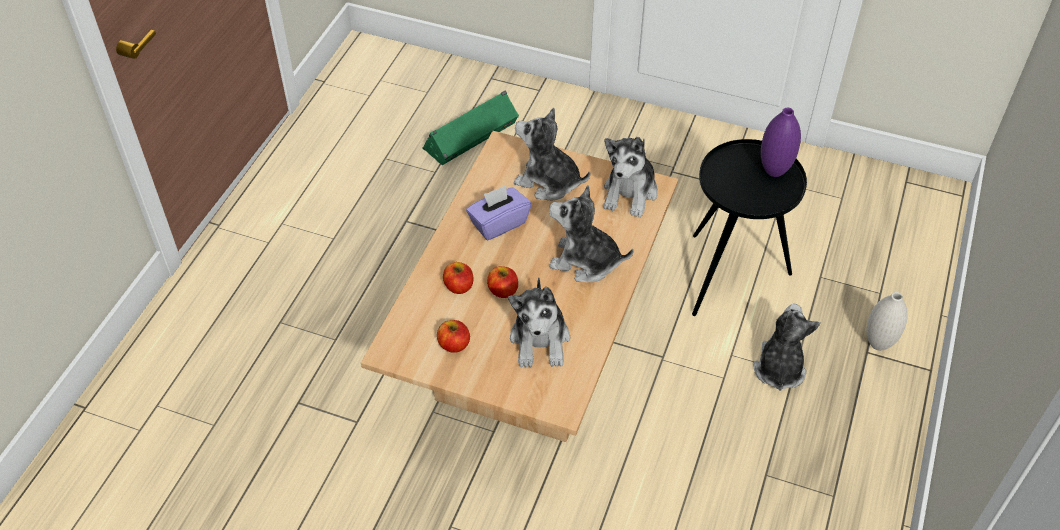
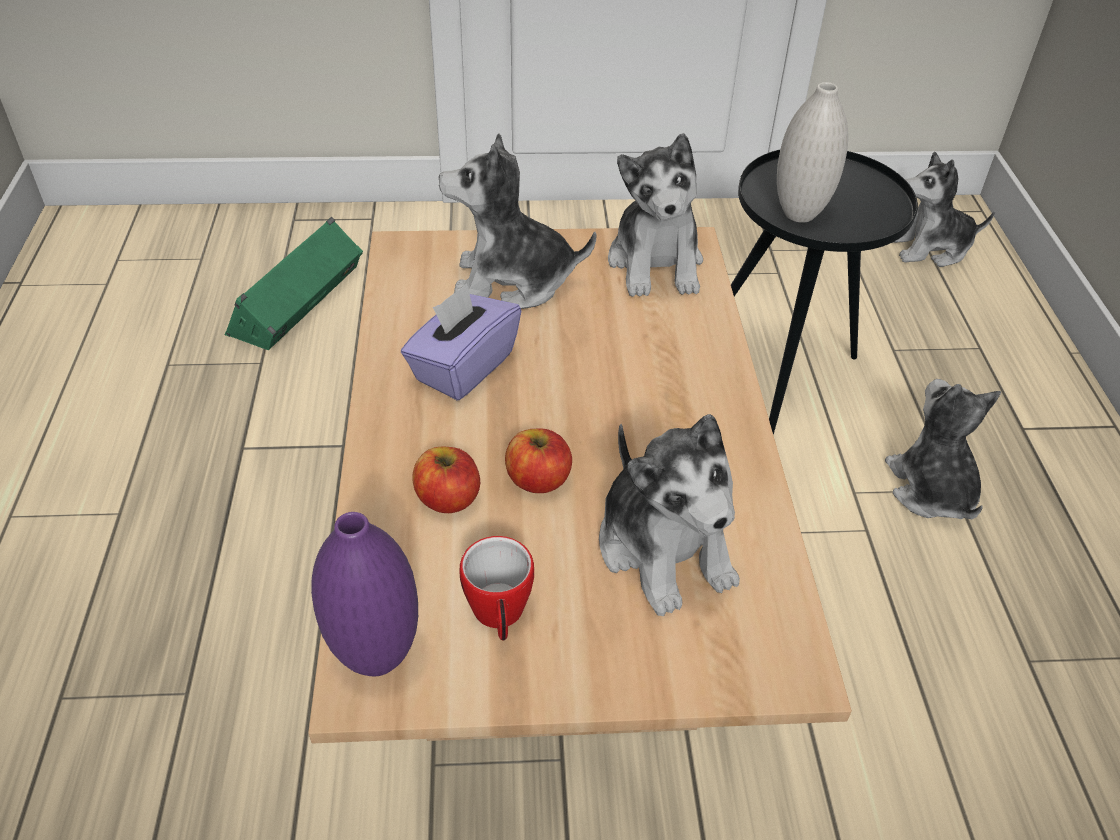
camera: 25 degrees left, 5 degrees down
apple [437,320,470,353] -> mug [460,536,534,641]
plush toy [549,186,634,282] -> plush toy moved to [893,152,995,267]
purple vase [761,108,801,177] -> purple vase moved to [311,512,418,676]
white vase [867,292,908,351] -> white vase moved to [777,82,848,223]

